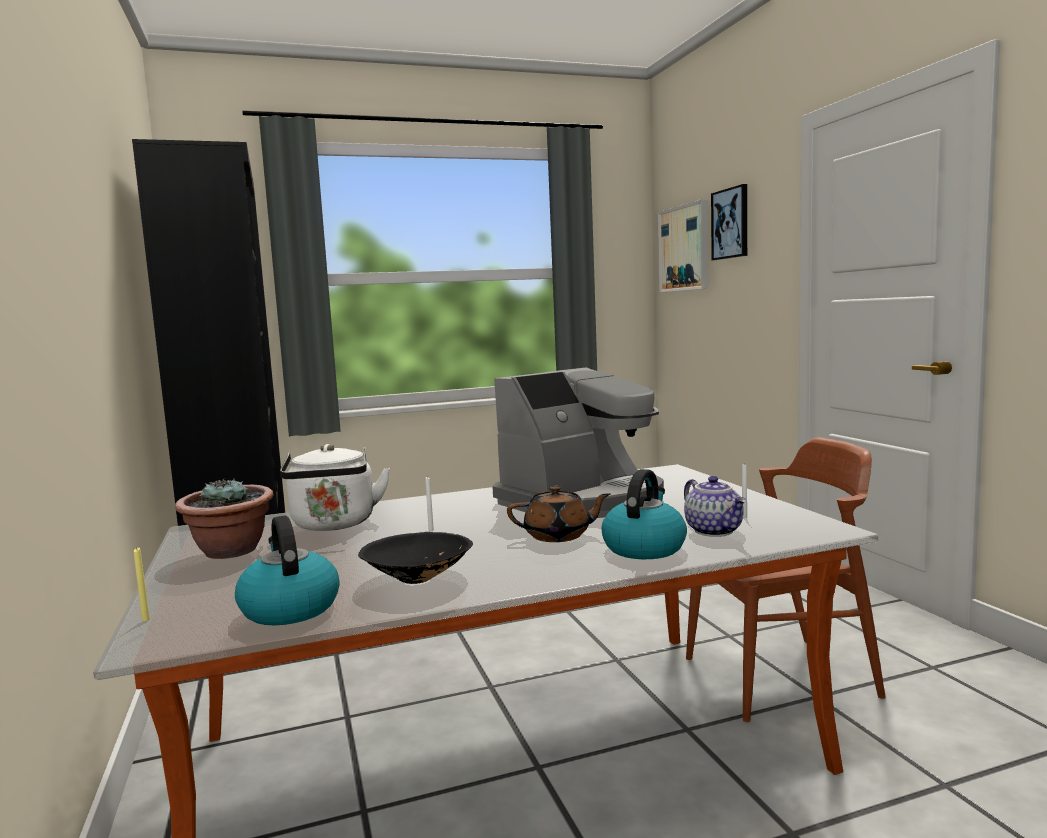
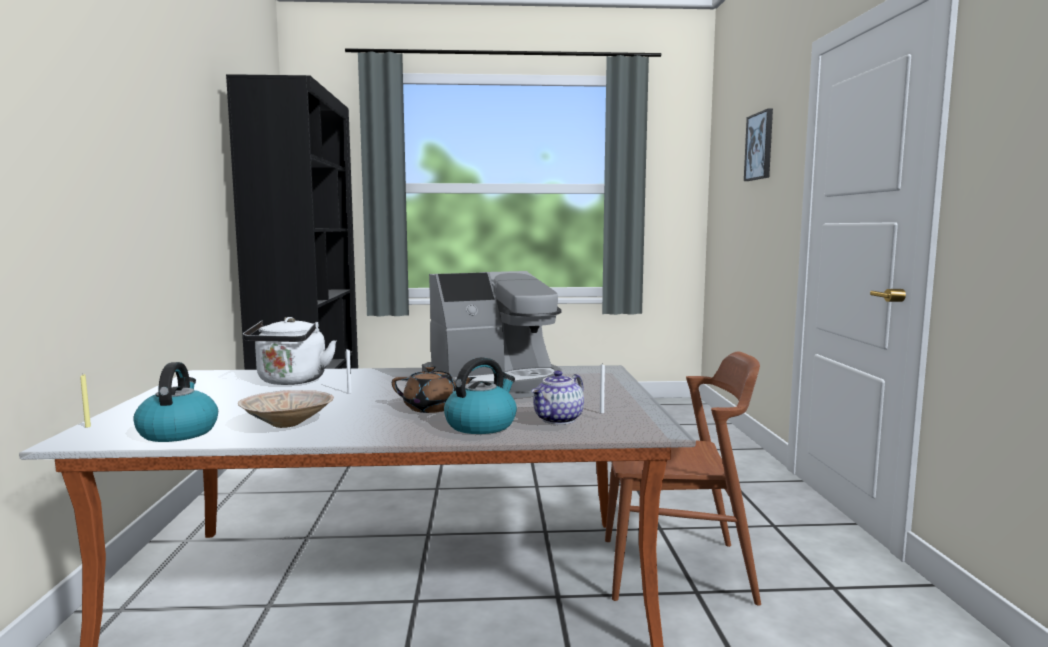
camera: 15 degrees right, 0 degrees up
potted plant [175,478,273,559] -> none
black bowl [358,532,473,584] -> beige bowl [238,390,334,428]
picture [658,199,708,293] -> none
teapot [684,476,747,537] -> teapot turned 45 degrees clockwise [531,370,584,425]

